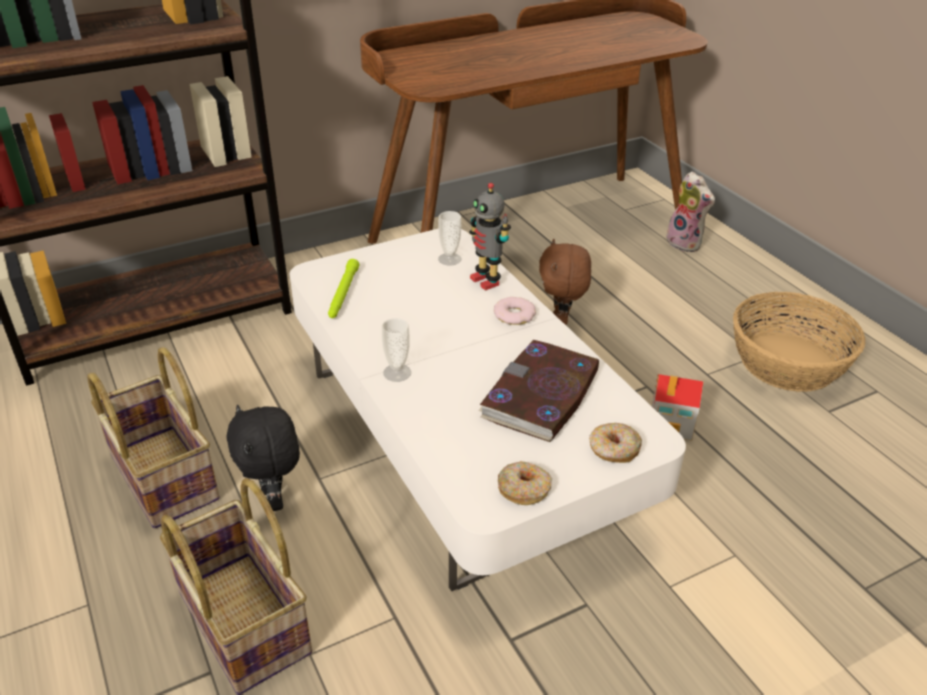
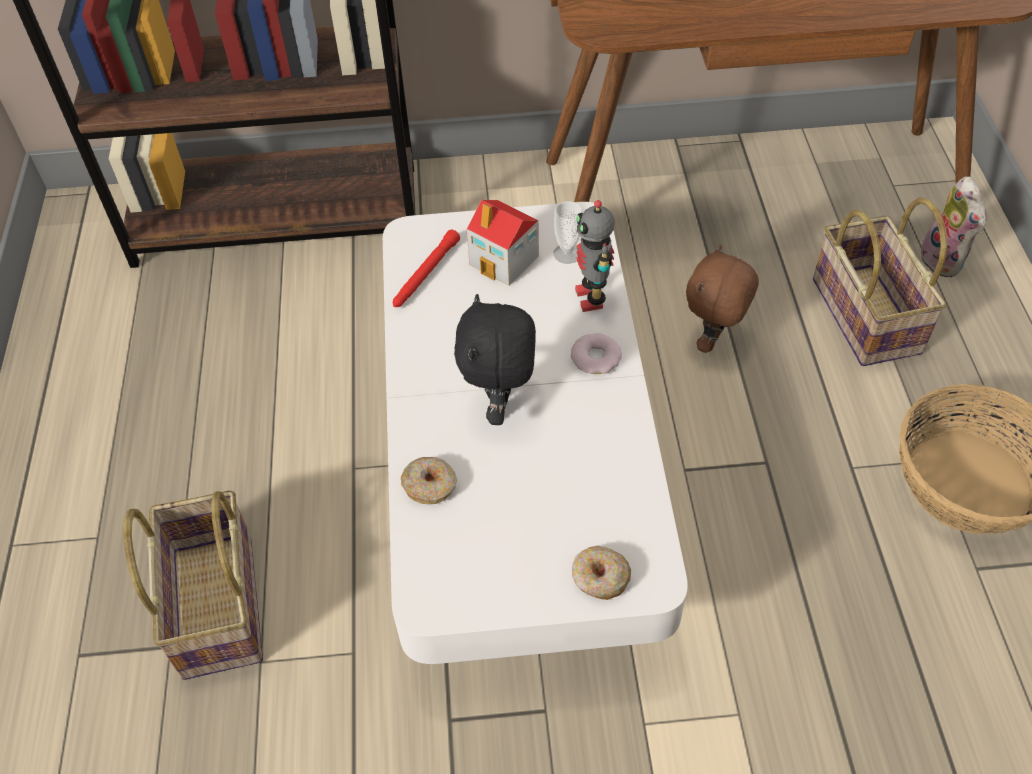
camera: 25 degrees right, 15 degrees up
basket [88,347,220,529] -> basket moved to [813,197,947,366]
black plush toy [227,405,300,511] -> black plush toy moved to [454,294,536,425]
green flashlight [328,259,359,318] -> red flashlight [393,229,460,307]
cup [382,318,411,382] -> none
book [478,340,599,442] -> none
donut [498,461,552,505] -> donut moved to [401,457,457,504]
toy house [652,374,704,441] -> toy house moved to [467,200,539,286]

